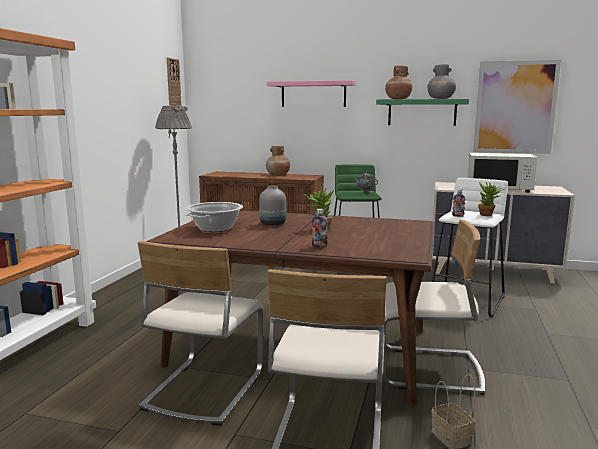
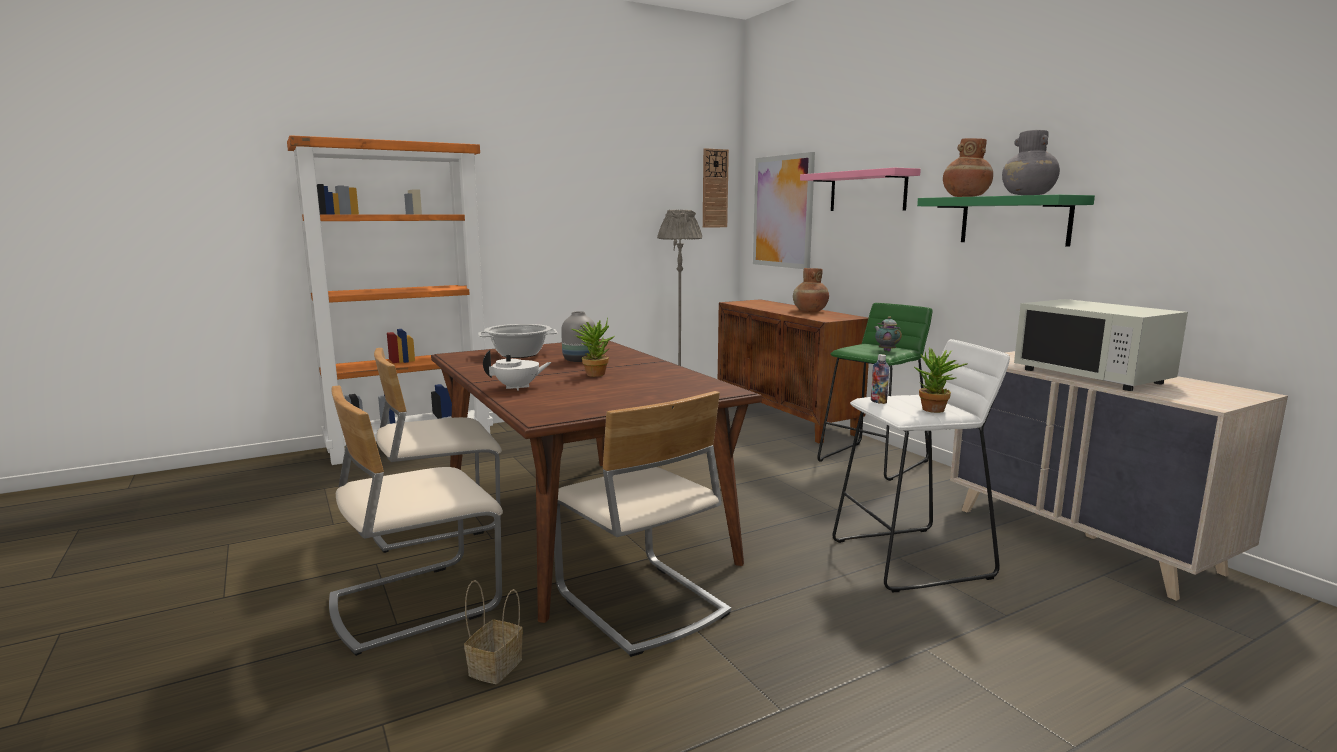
camera: 45 degrees right, 0 degrees up
bottle [312,209,327,248] -> white teapot [483,350,552,391]
picture [473,60,561,154] -> picture moved to [753,152,815,269]

